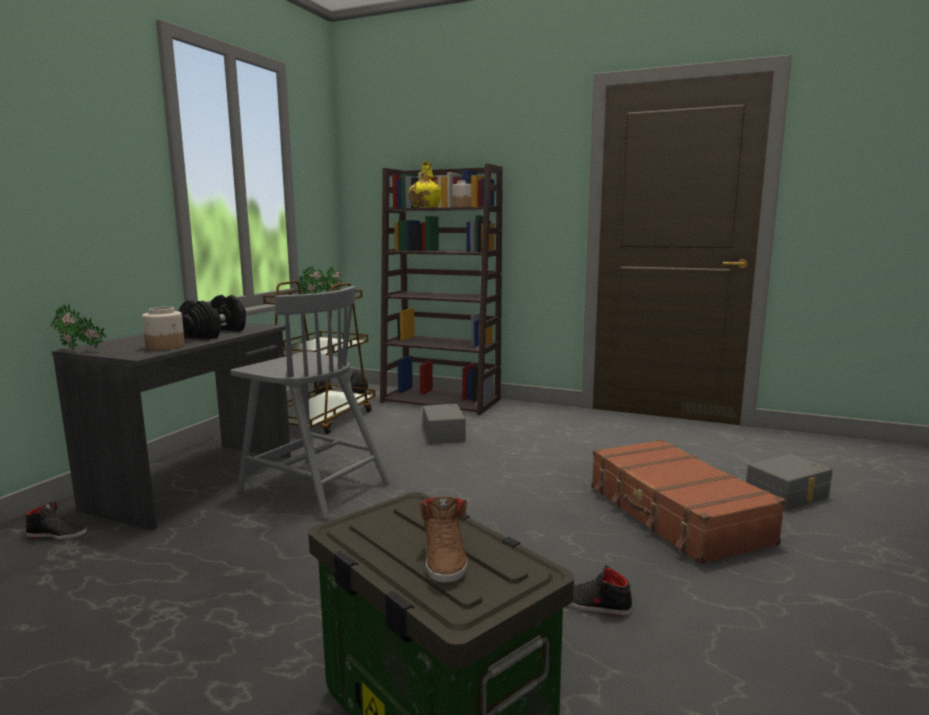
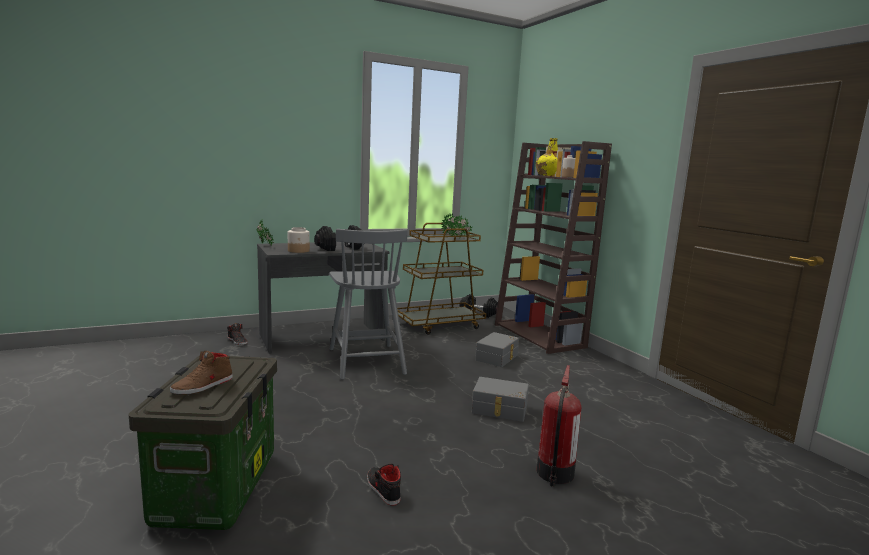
camera: 40 degrees right, 0 degrees up
brown suitcase [592,439,786,564] -> fire extinguisher [537,365,582,487]
grey storage box [746,454,833,511] -> grey storage box moved to [471,377,529,422]

